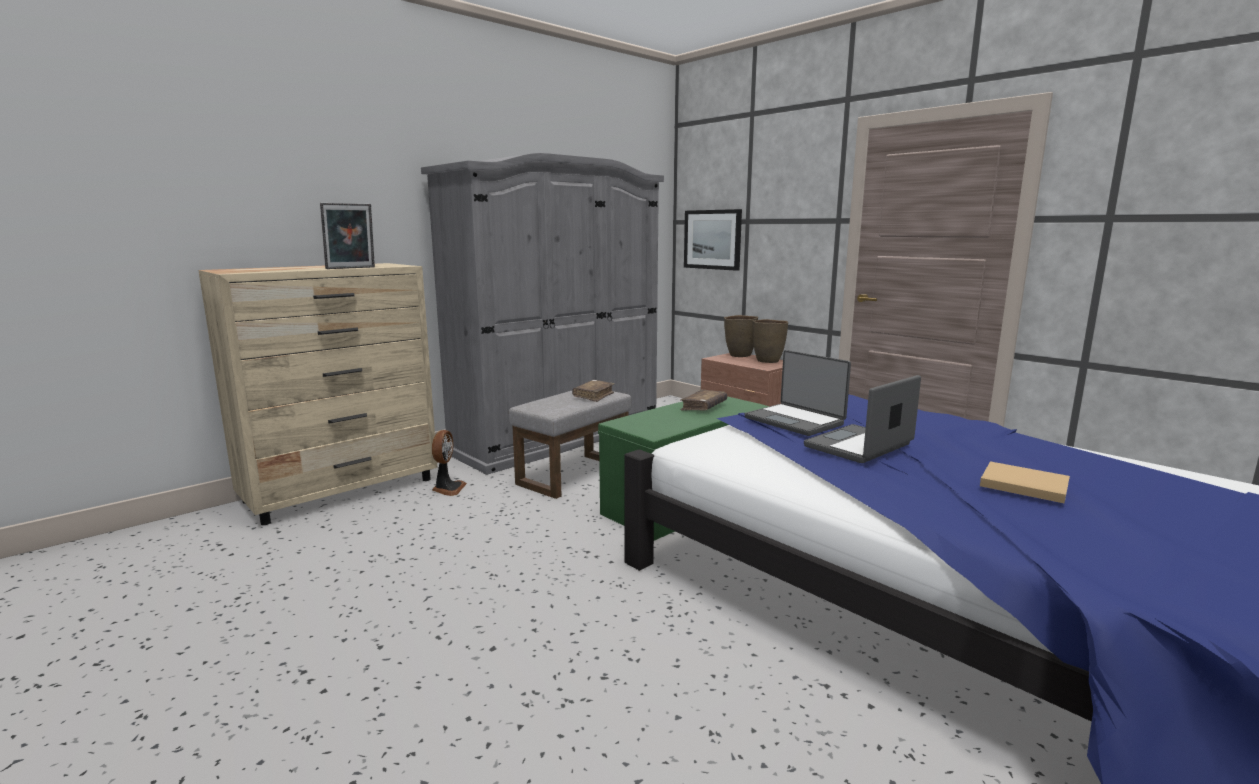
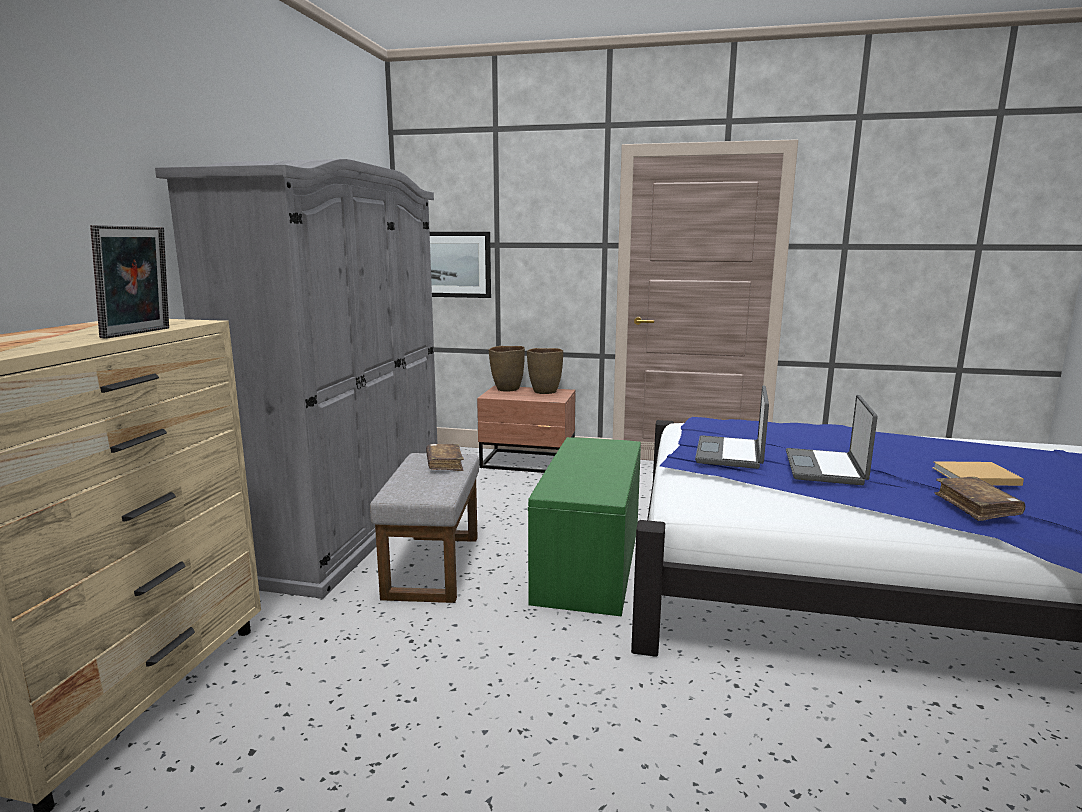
camera: 35 degrees left, 0 degrees up
fan [432,430,467,496] -> none
brown book [680,390,727,411] -> brown book moved to [934,477,1025,521]
laptop [744,350,851,436] -> laptop turned 90 degrees clockwise [695,385,769,469]

